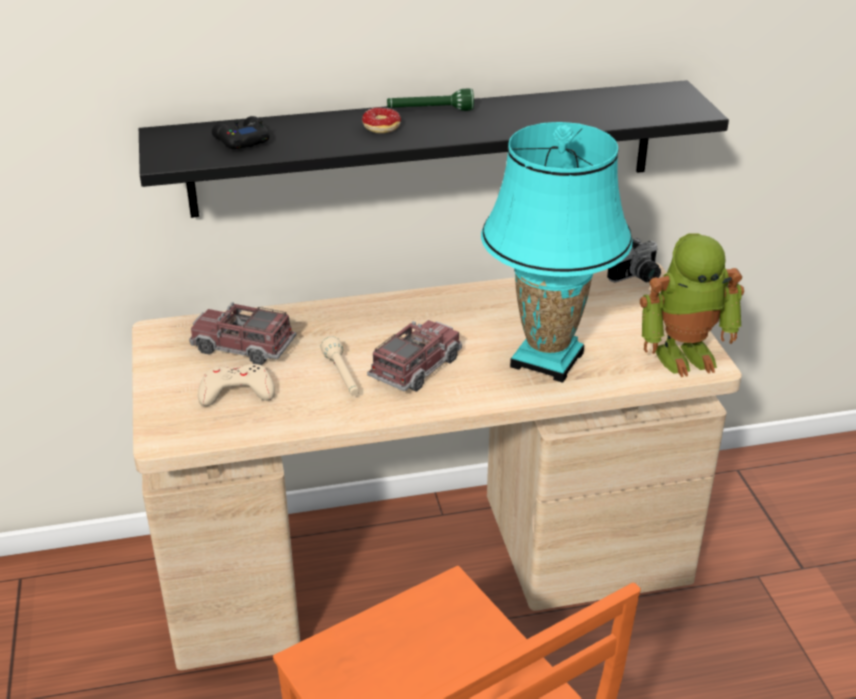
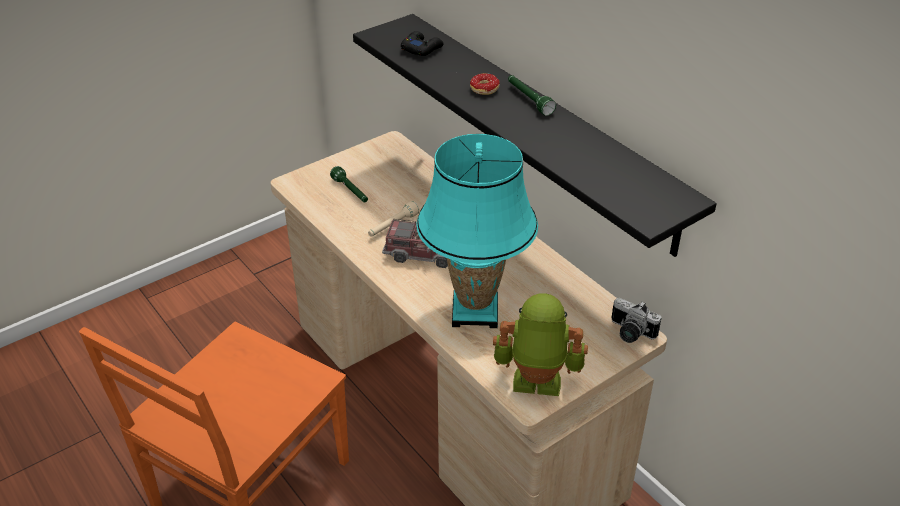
camera: 65 degrees right, 5 degrees up
toy truck [189,302,297,365] -> none
beige game controller [198,364,275,406] -> green flashlight [330,166,368,202]
toy robot [640,233,744,377] -> toy robot turned 135 degrees clockwise [493,293,588,396]

